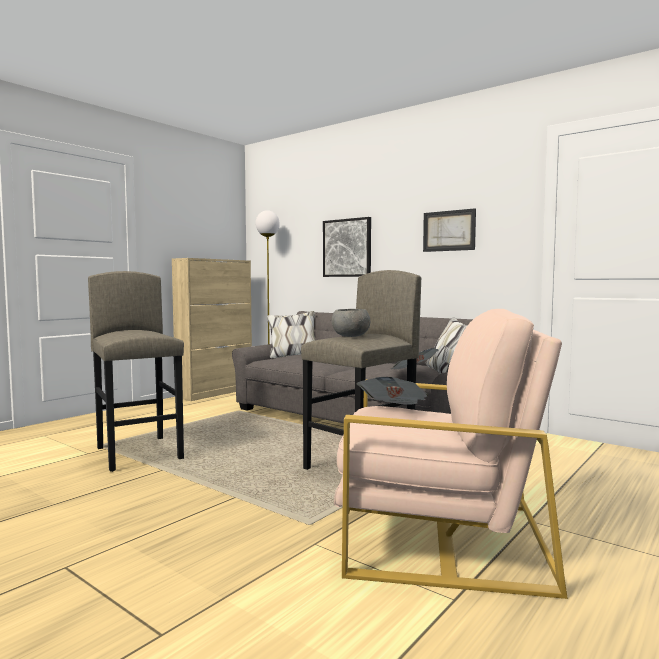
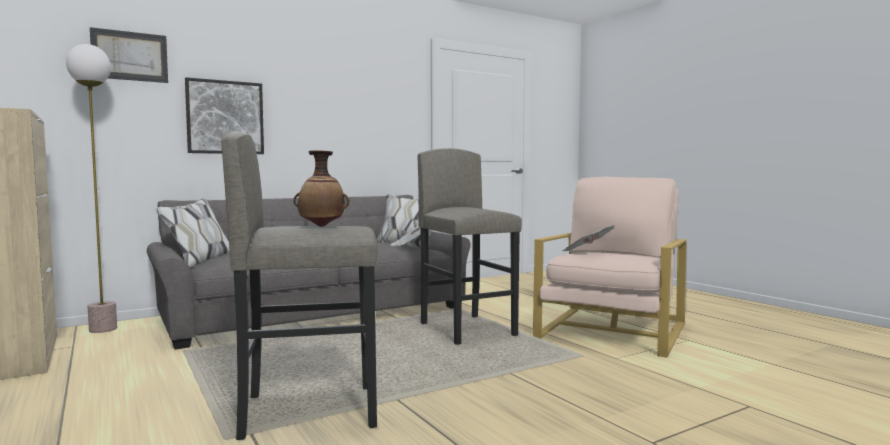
camera: 70 degrees left, 0 degrees up
grey bowl [332,309,370,337] -> none
picture [423,208,476,252] -> picture moved to [90,27,168,83]
none -> vase [293,150,349,227]

